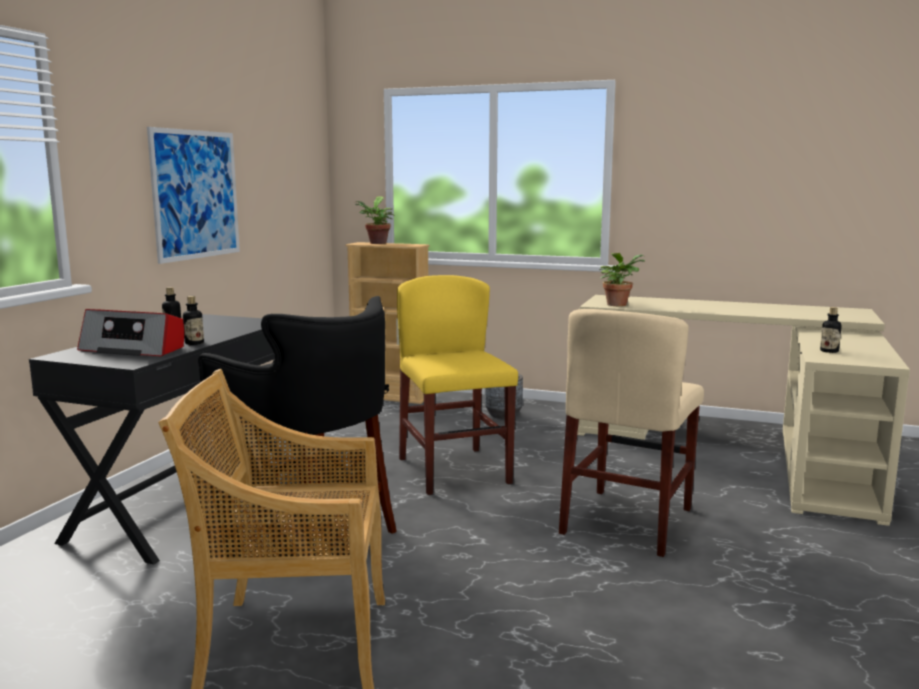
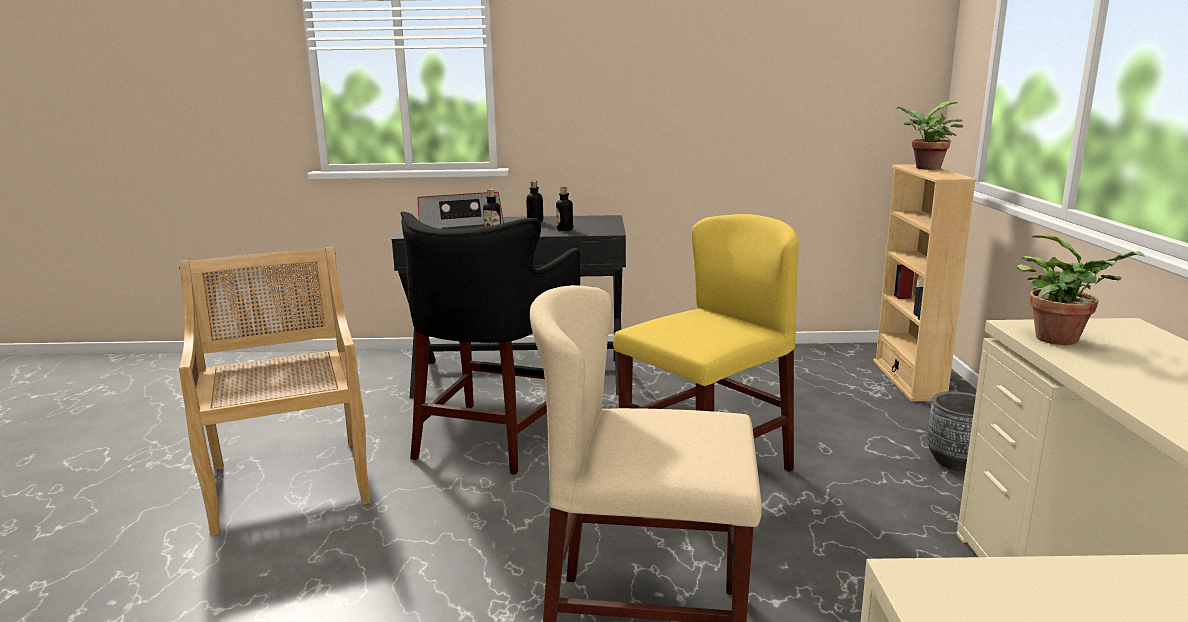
camera: 70 degrees right, 5 degrees up
radio [77,309,184,356] -> radio turned 105 degrees counterclockwise [418,192,504,230]
picture [147,127,240,264] -> none
bottle [820,307,842,353] -> bottle moved to [556,187,573,231]

